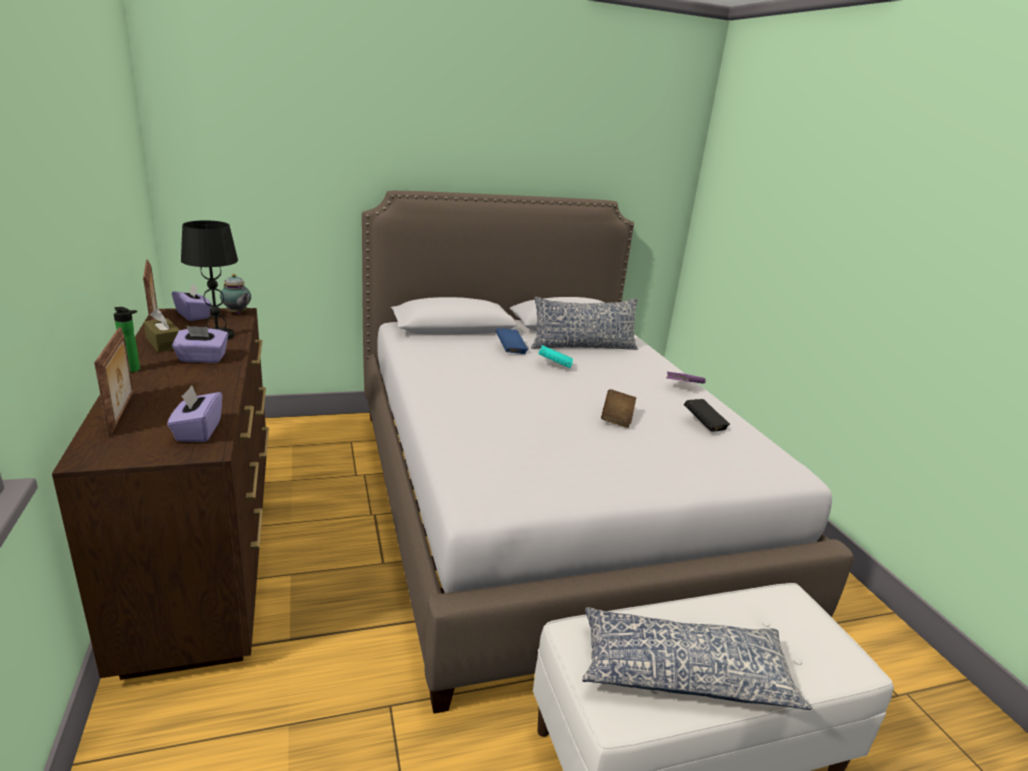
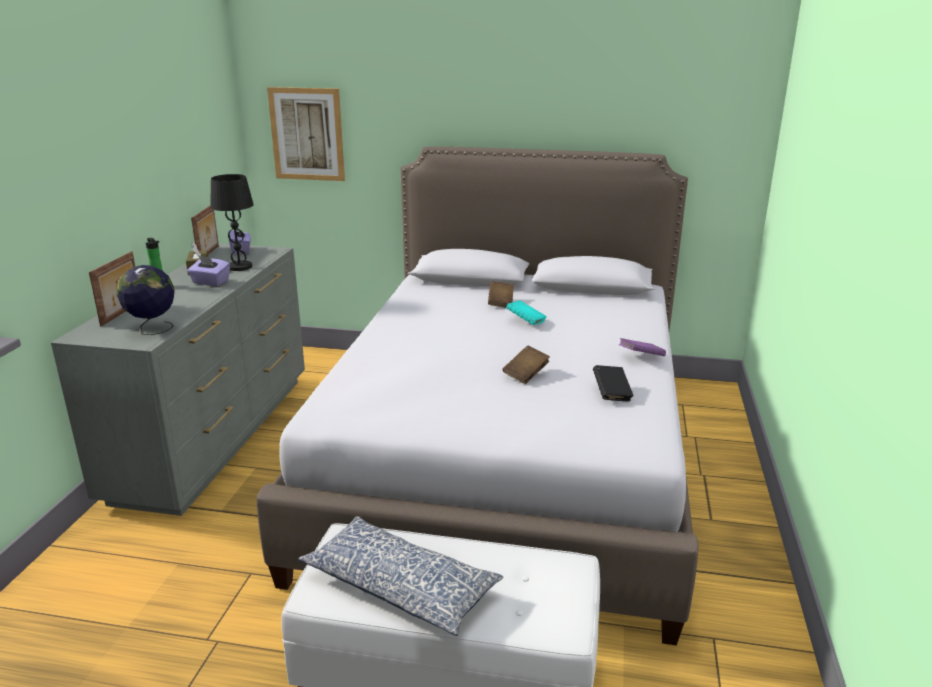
camera: 30 degrees right, 0 degrees up
brown dresser [52,308,269,680] -> grey dresser [51,244,305,516]
purple tissue box [167,385,222,442] -> globe [116,265,175,335]
teapot [220,274,251,314] -> none
blue book [495,328,528,354] -> brown book [488,281,514,308]
pillow [531,296,638,350] -> none
none -> picture [267,87,345,181]

